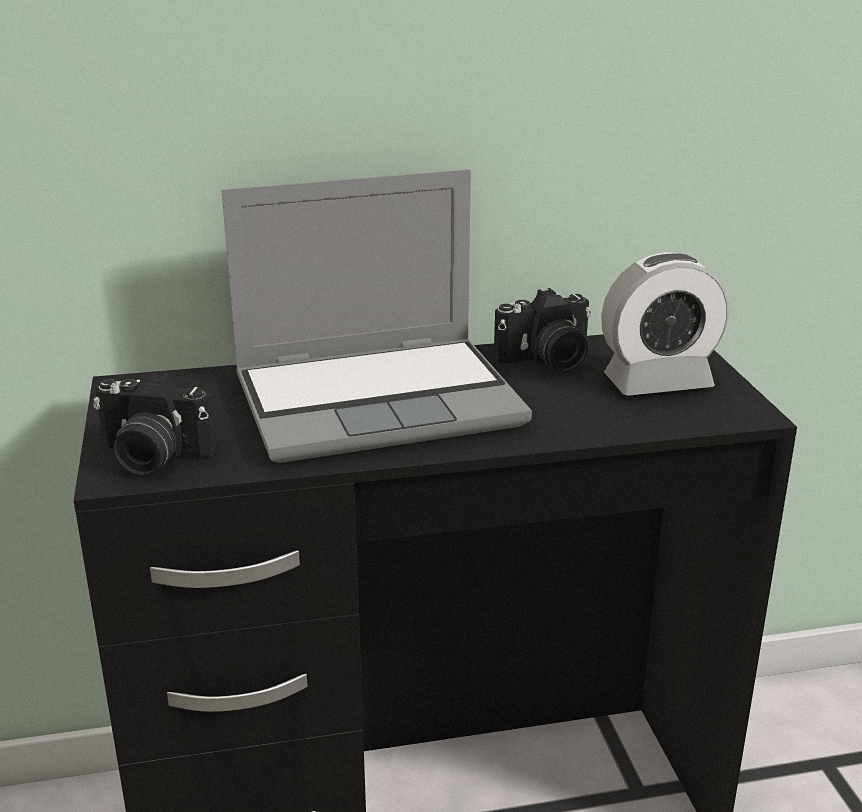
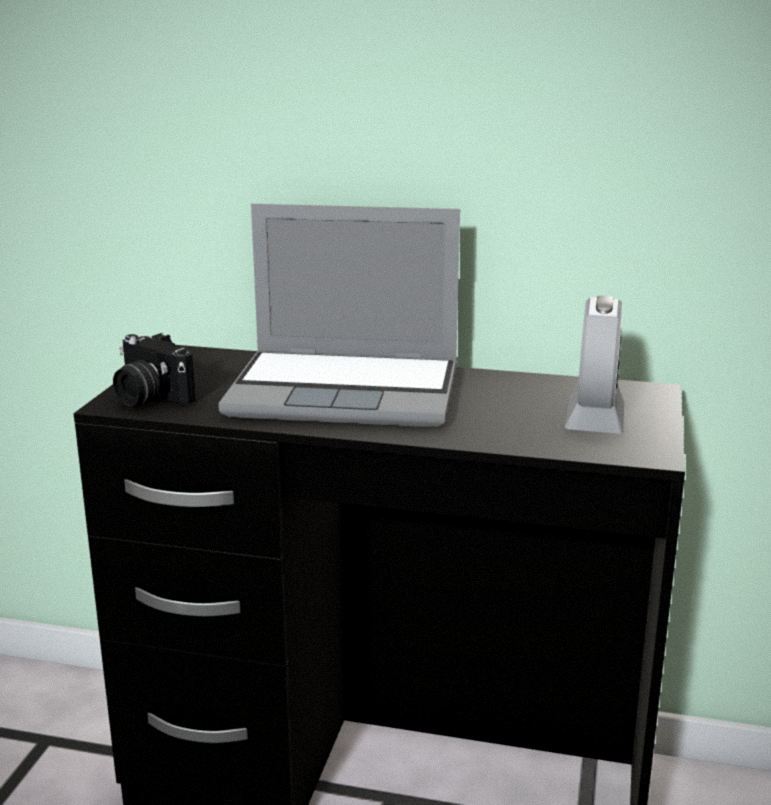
camera: 25 degrees right, 5 degrees down
camera [494,288,591,371] -> none
alarm clock [601,252,729,396] -> alarm clock turned 90 degrees counterclockwise [565,296,624,434]

